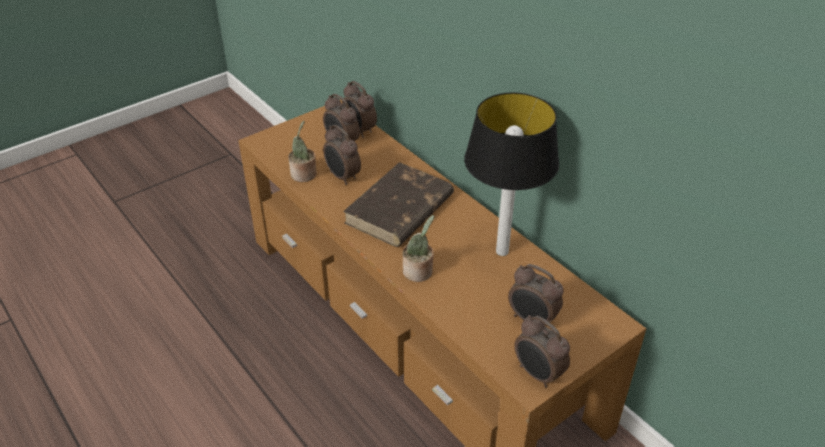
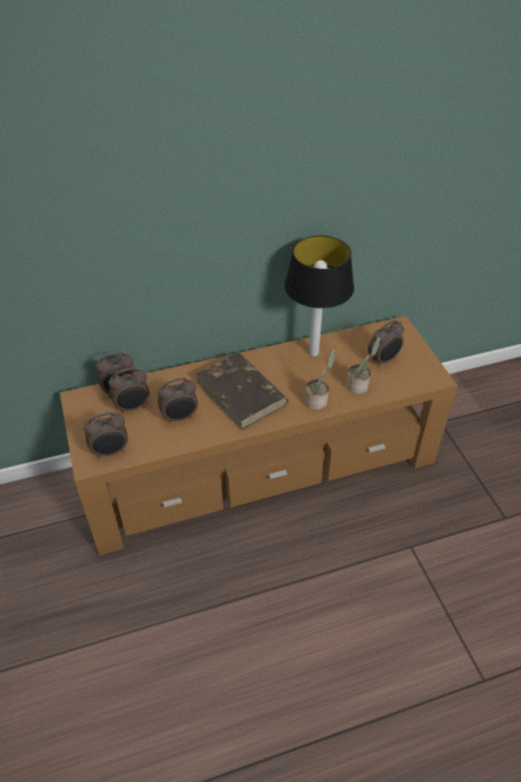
camera: 70 degrees left, 5 degrees up
potted plant [288,121,317,182] -> potted plant moved to [346,337,380,394]
alarm clock [514,315,570,388] -> alarm clock moved to [84,412,128,459]

